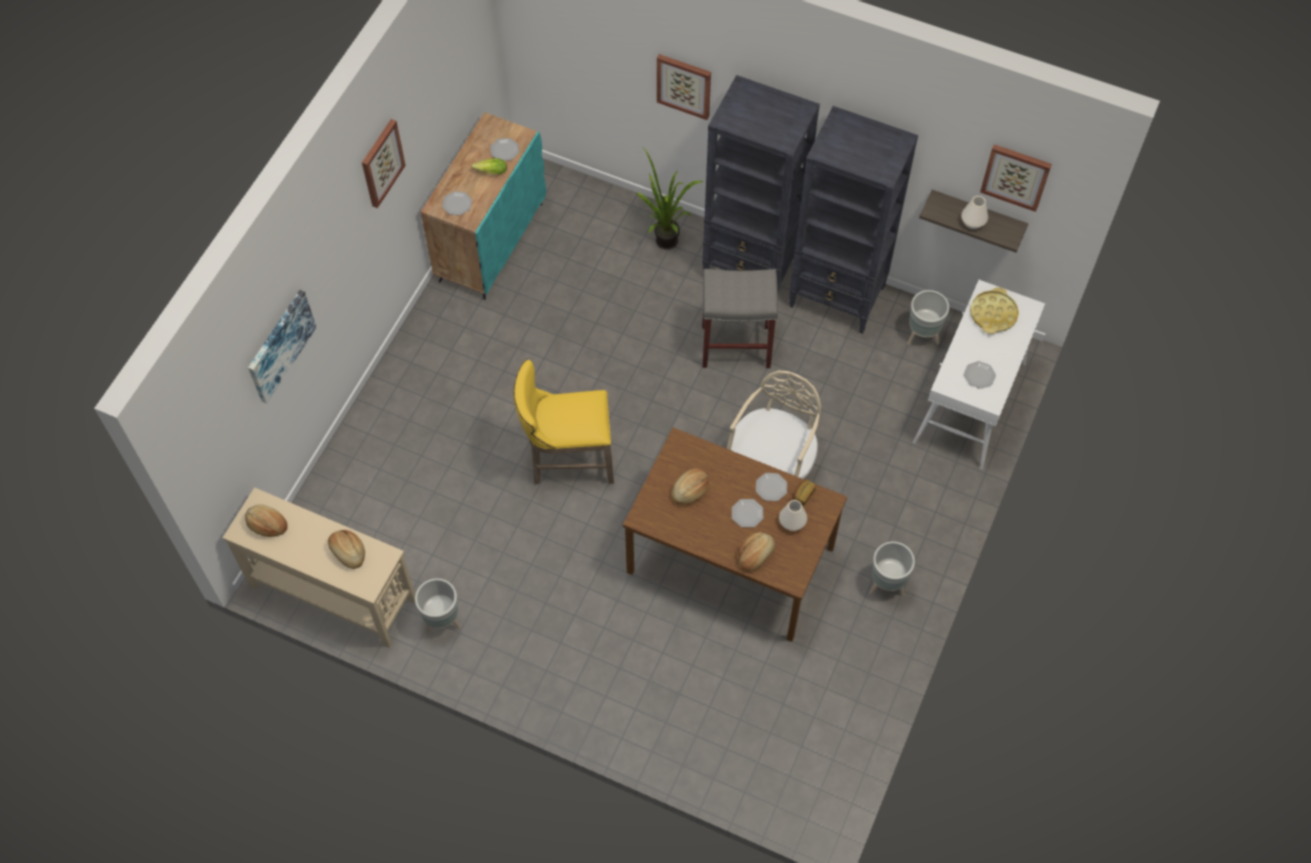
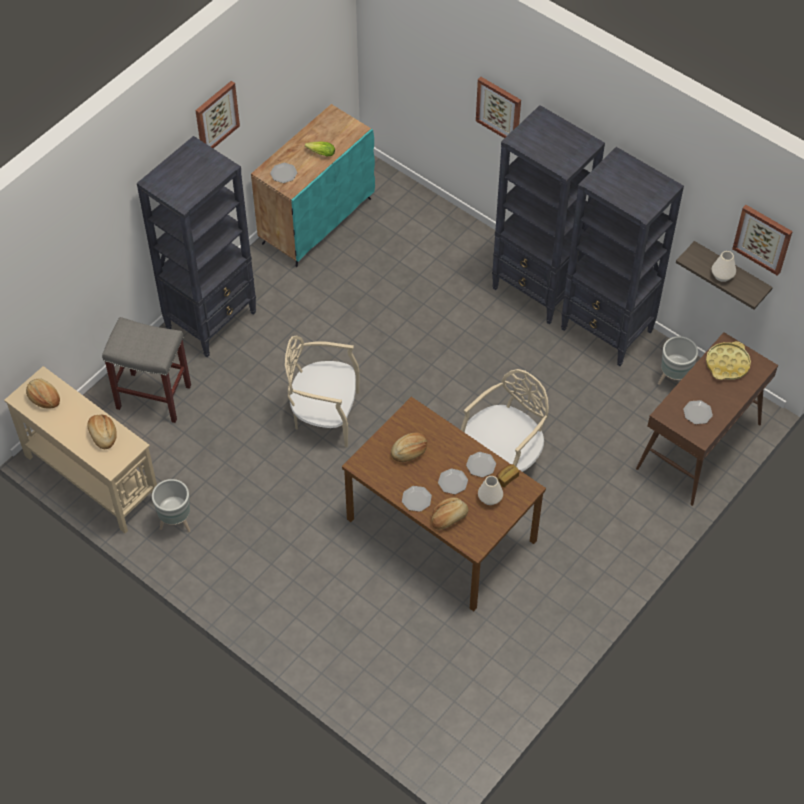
camera: 15 degrees right, 5 degrees down
picture [248,290,316,404] -> none
plate [490,138,519,161] -> plate moved to [402,486,432,512]
yellow stool [513,359,614,485] -> beige chair [285,336,360,447]
potted plant [636,147,704,250] -> none
grey stool [702,269,778,368] -> grey stool moved to [102,317,191,423]
grey planter [870,541,915,596] -> none
white console table [913,280,1045,470] -> brown console table [636,332,778,506]
none -> black bookcase [137,136,256,357]

